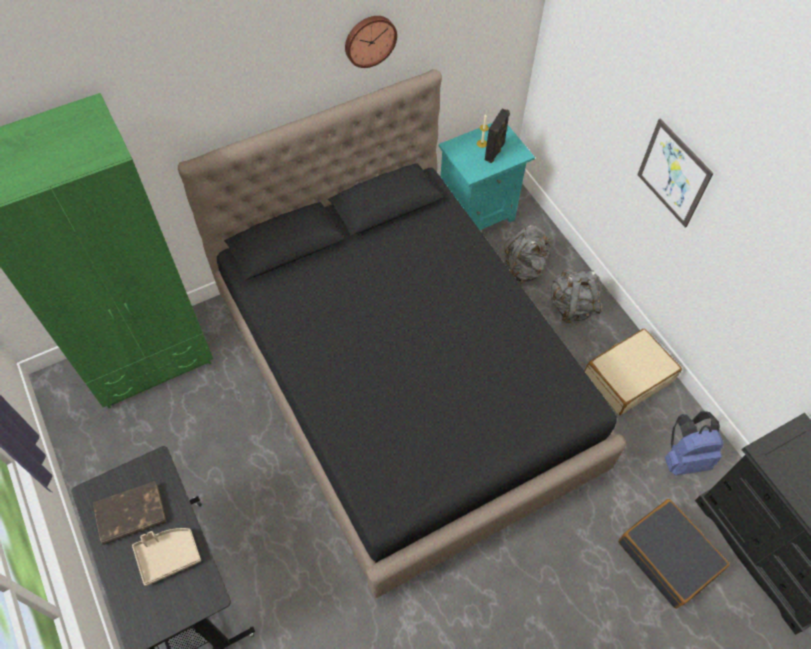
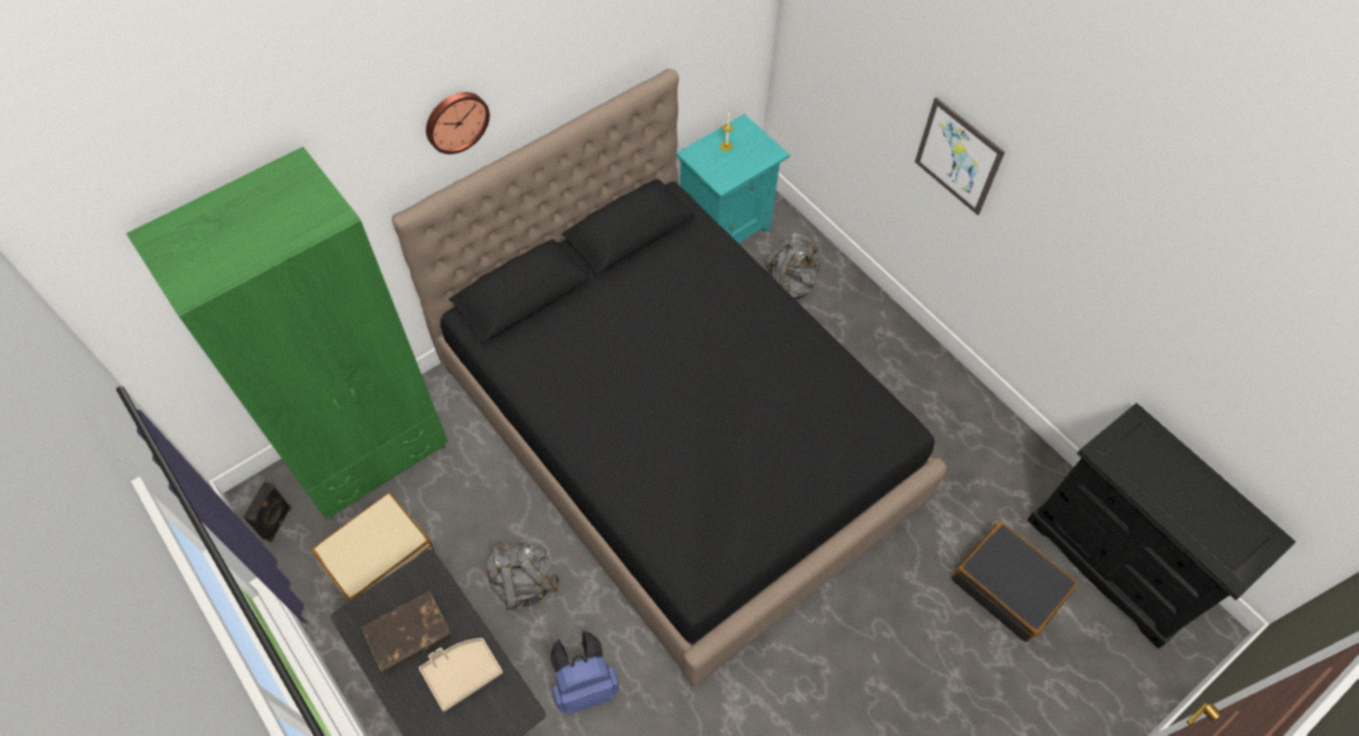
camera: 10 degrees left, 0 degrees up
wall clock [345,16,397,68] -> wall clock moved to [426,92,490,154]
black speaker [485,108,510,163] -> black speaker moved to [243,481,291,542]
grey backpack [551,269,602,323] -> grey backpack moved to [485,541,560,610]
beige suitcase [584,329,682,415] -> beige suitcase moved to [311,492,435,602]
blue backpack [665,411,724,476] -> blue backpack moved to [551,631,620,715]

